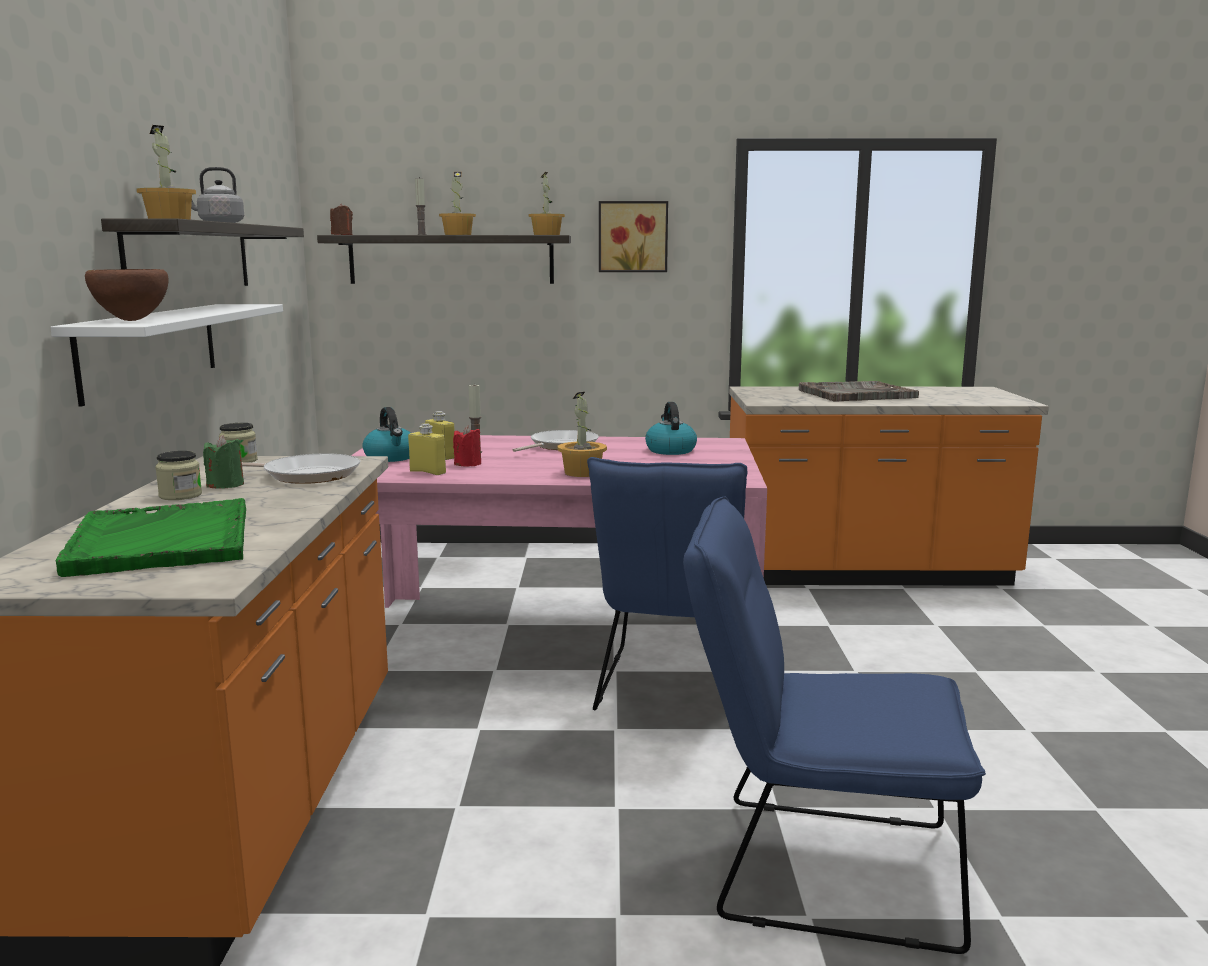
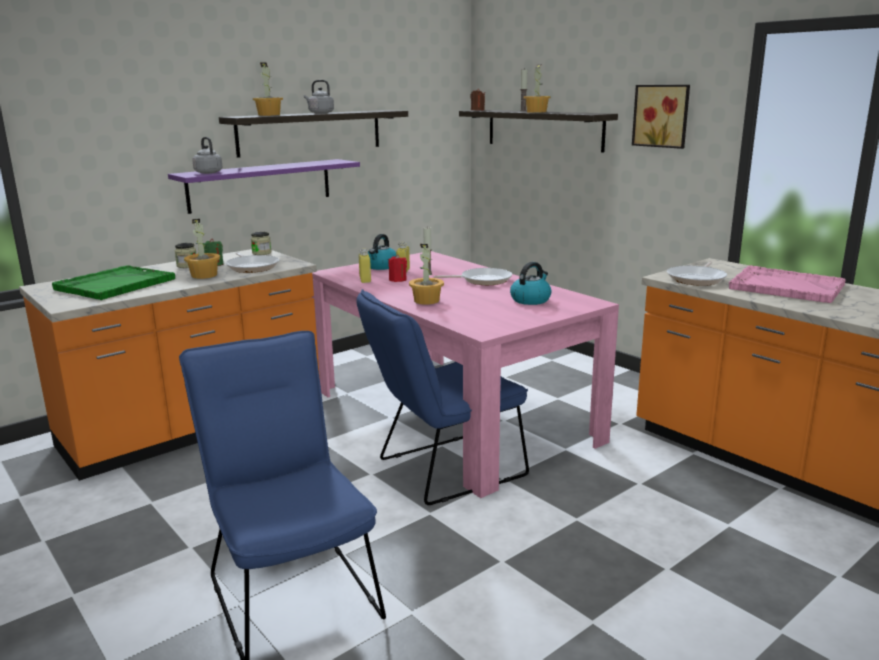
camera: 50 degrees right, 5 degrees up
white shelf [50,304,283,407] -> purple shelf [168,159,360,214]
brown bowl [85,269,168,321] -> grey kettle [193,137,222,174]
potted plant [528,172,565,235] -> potted plant moved to [184,219,220,279]
grey tray [799,381,919,402] -> pink tray [729,265,846,303]
none -> frying pan [667,261,727,286]

